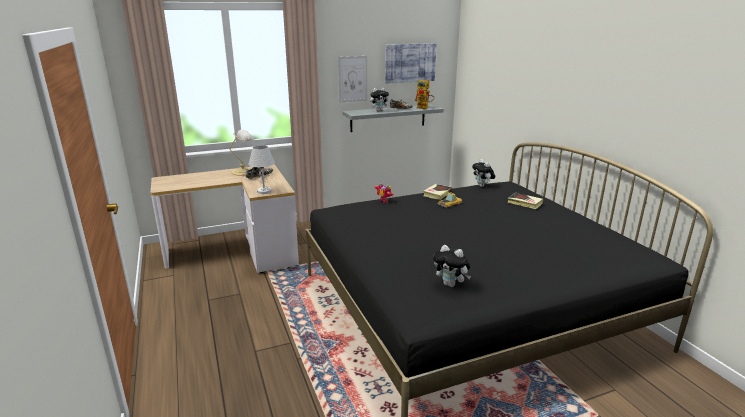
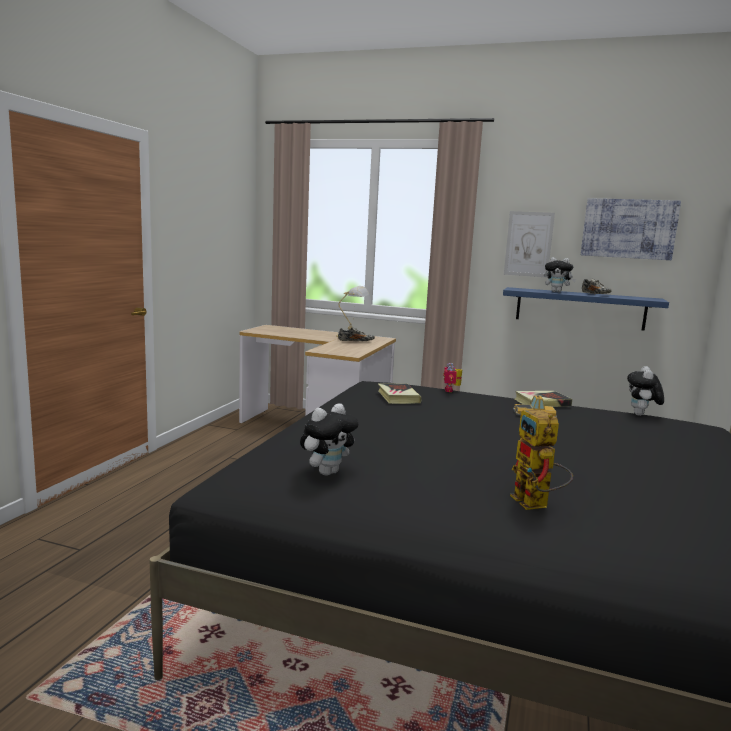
camera: 40 degrees right, 10 degrees down
white table lamp [248,145,275,194] -> none
grey shelf [342,105,444,132] -> blue shelf [503,287,669,331]
toy robot [414,79,435,109] -> toy robot moved to [510,410,573,510]
plush toy [433,245,471,287] -> plush toy turned 120 degrees counterclockwise [300,403,358,476]
book [508,193,543,209] -> book moved to [378,383,421,404]

